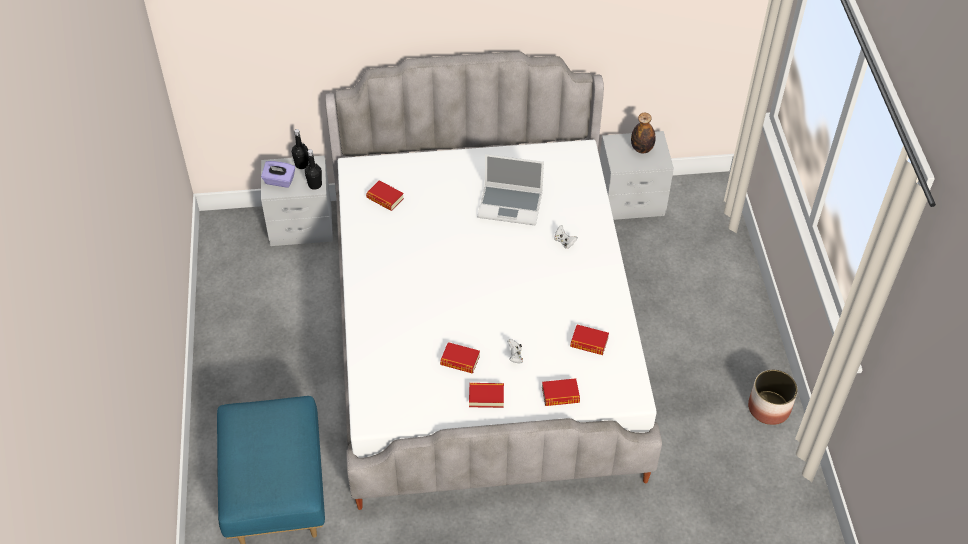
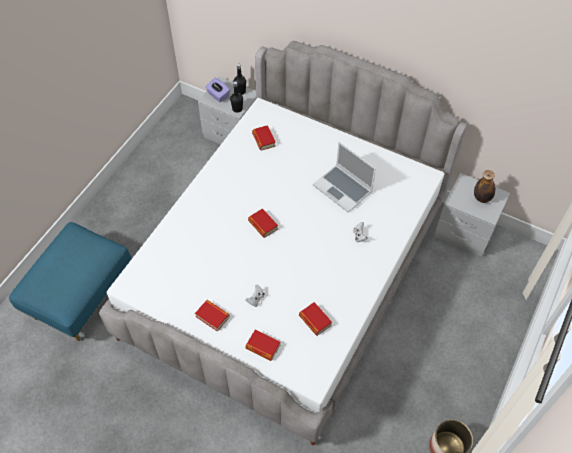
camera: 35 degrees right, 5 degrees up
book [440,342,480,374] -> book moved to [248,208,278,238]

